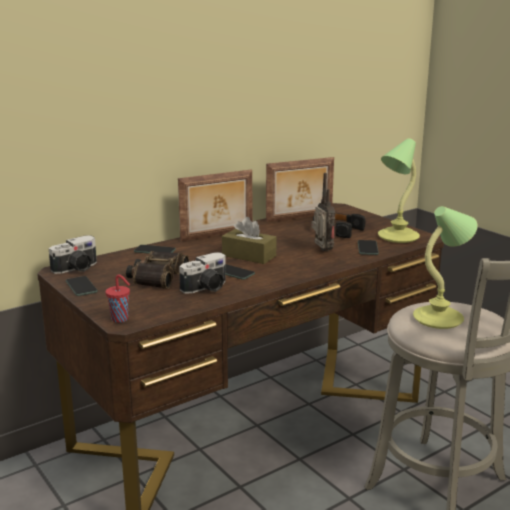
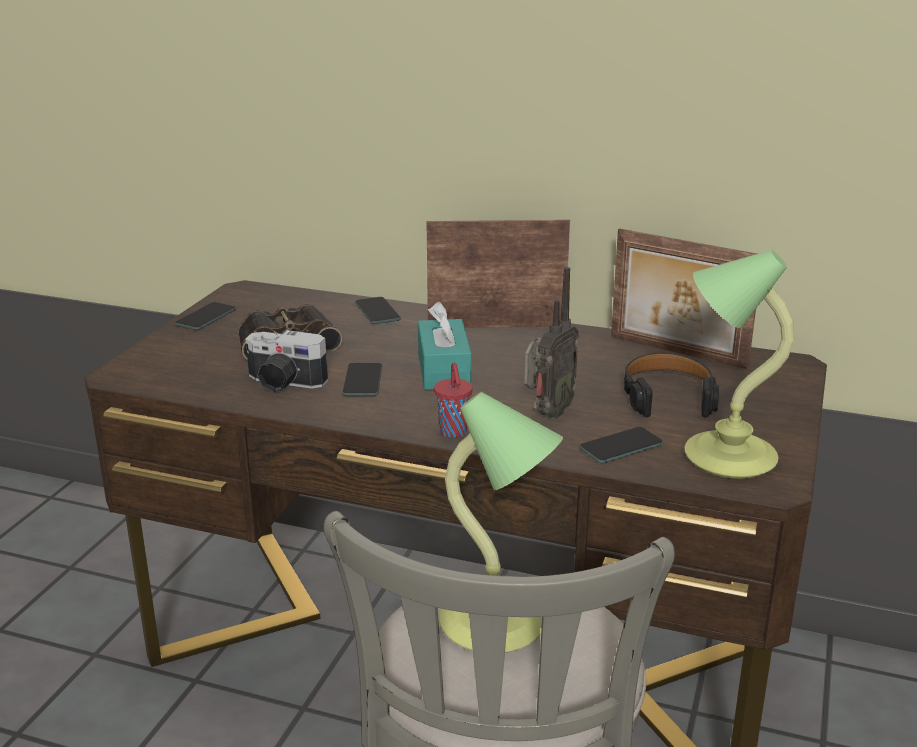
camera: 55 degrees right, 5 degrees up
camera [49,236,97,274] -> none
red cup [105,274,130,323] -> red cup moved to [434,363,473,438]
picture frame [178,169,252,241] -> picture frame turned 150 degrees clockwise [426,220,570,328]
brown tissue box [222,217,277,264] -> turquoise tissue box [418,302,472,390]

